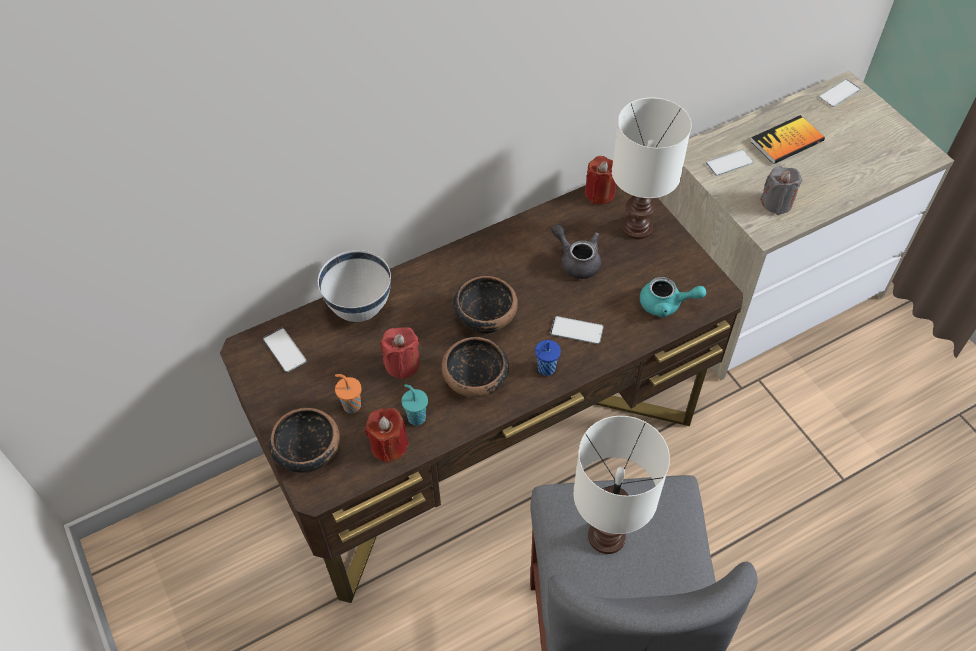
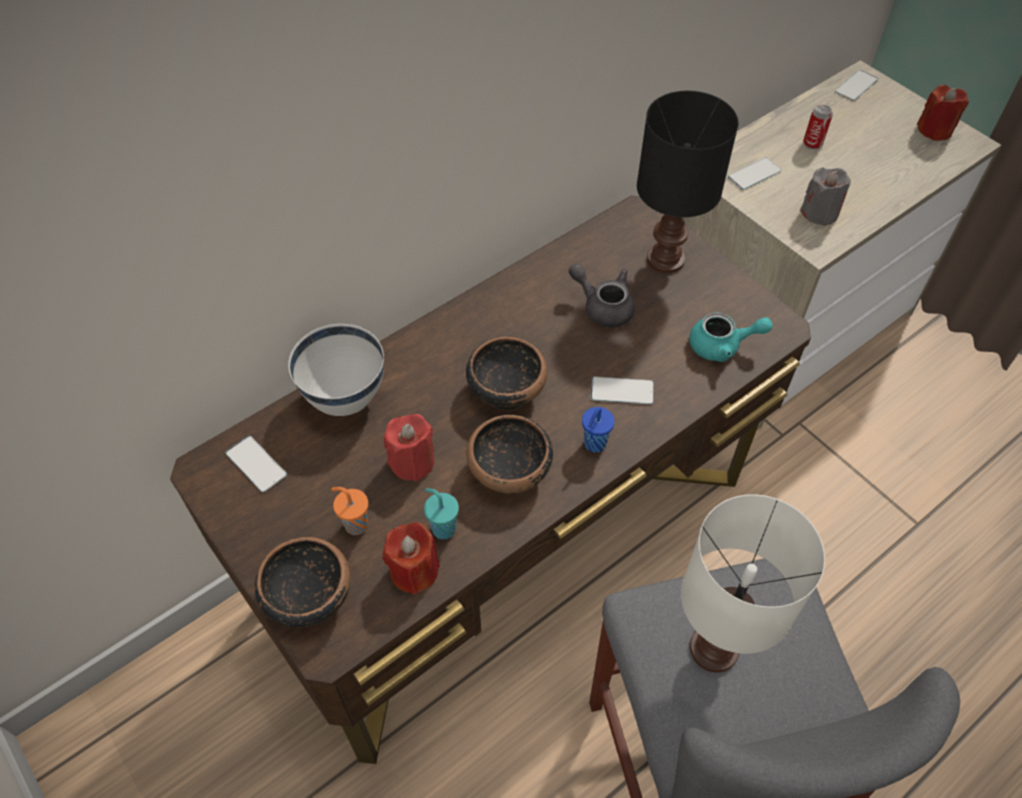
camera: 10 degrees left, 0 degrees up
red candle [585,156,616,204] -> red candle moved to [917,85,969,141]
white table lamp [612,98,692,240] -> black table lamp [637,91,739,273]
book [750,115,825,164] -> can [803,105,833,149]

